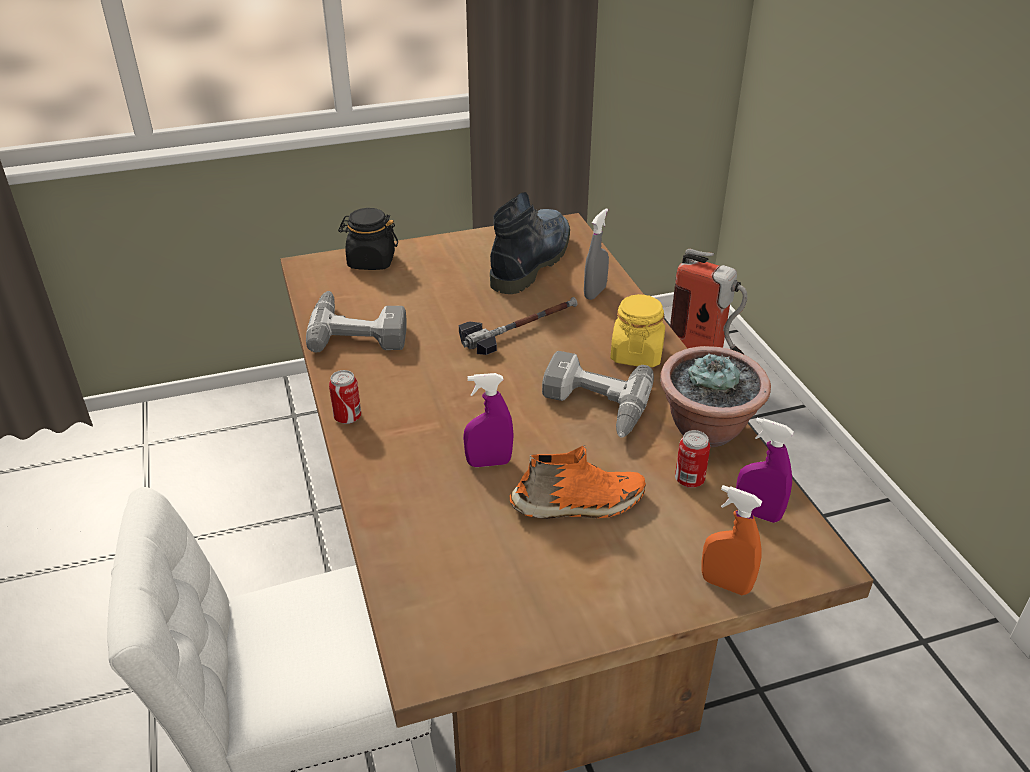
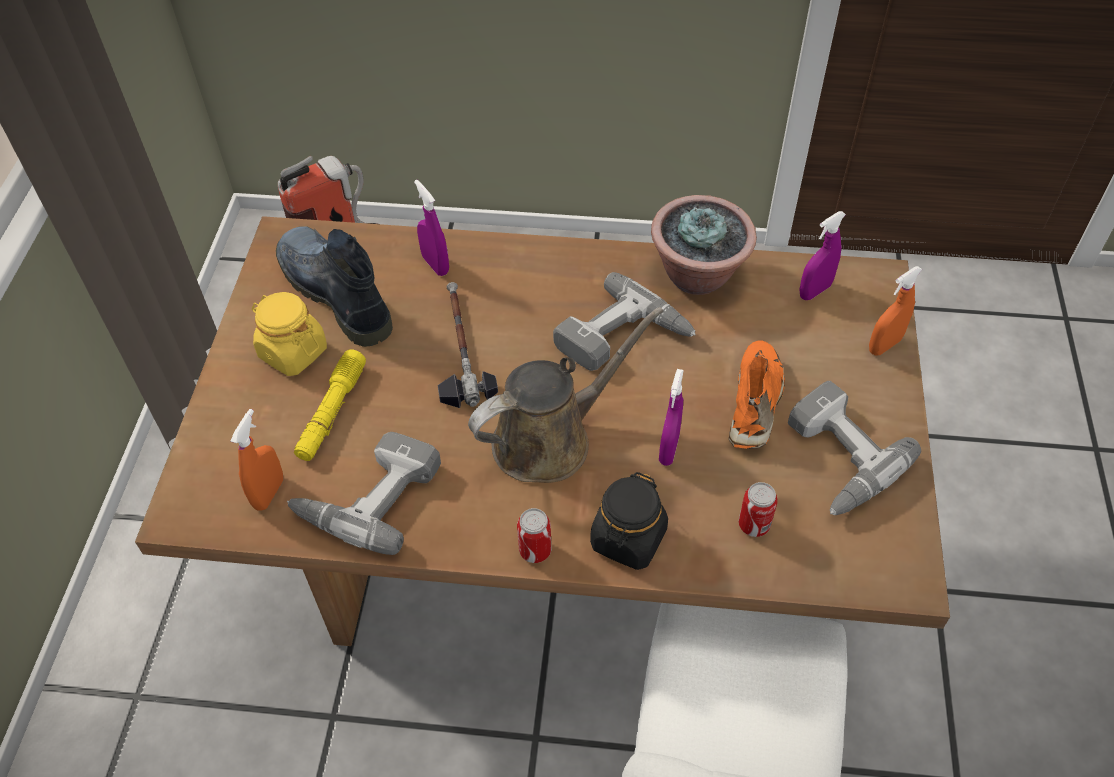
camera: 65 degrees left, 15 degrees up
black jar [338,208,398,270] -> black jar moved to [590,472,668,570]
grey spray bottle [584,208,609,300] -> purple spray bottle [414,180,449,276]
yellow jar [611,294,665,367] -> yellow jar moved to [252,292,327,376]
can [675,430,710,488] -> can moved to [739,482,778,537]
none -> orange spray bottle [231,409,283,511]
none -> yellow flashlight [294,349,366,461]
none -> brown watering can [468,307,664,483]
none -> power drill [788,381,921,515]

